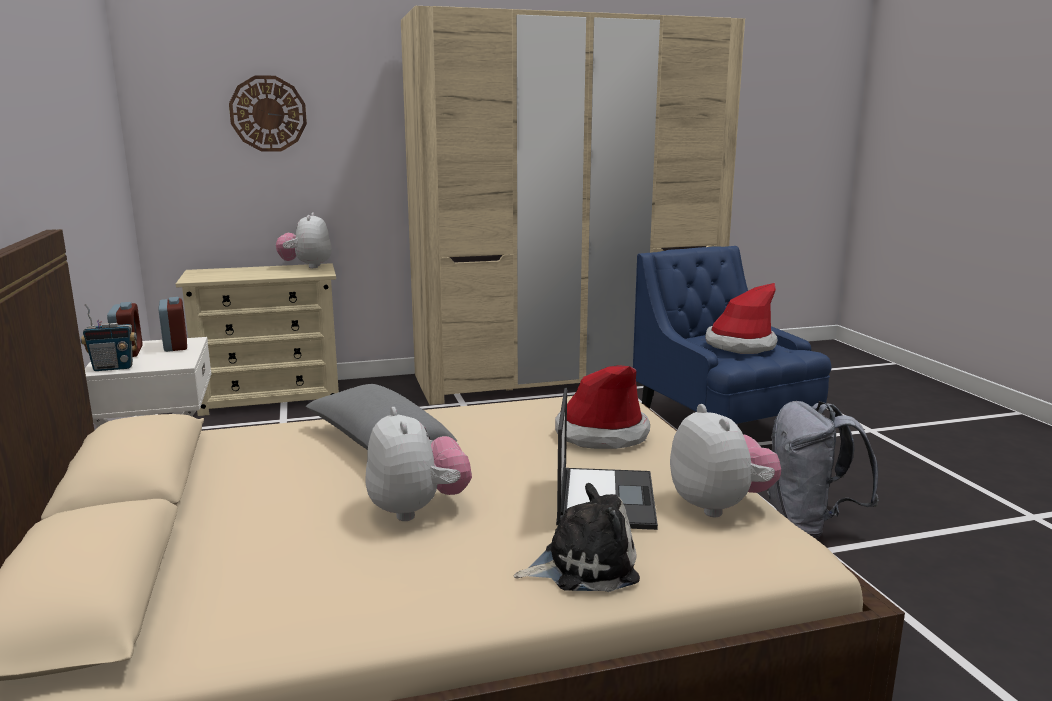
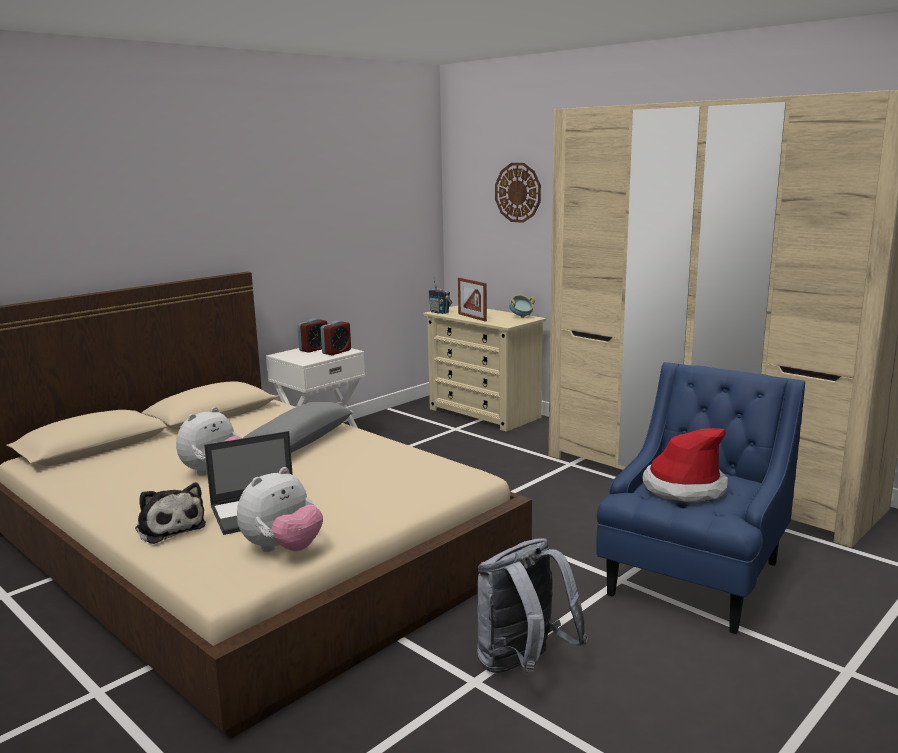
camera: 60 degrees right, 0 degrees up
radio [81,304,137,371] -> radio moved to [429,277,452,314]
plush toy [276,212,332,268] -> bowl [509,295,535,318]
hat [555,365,650,449] -> none
none -> picture frame [458,277,487,321]

